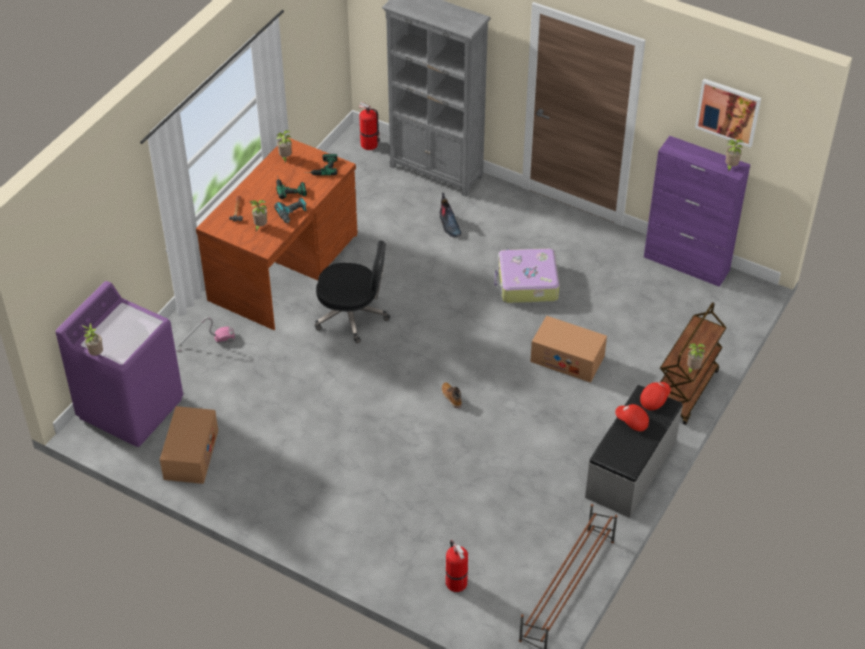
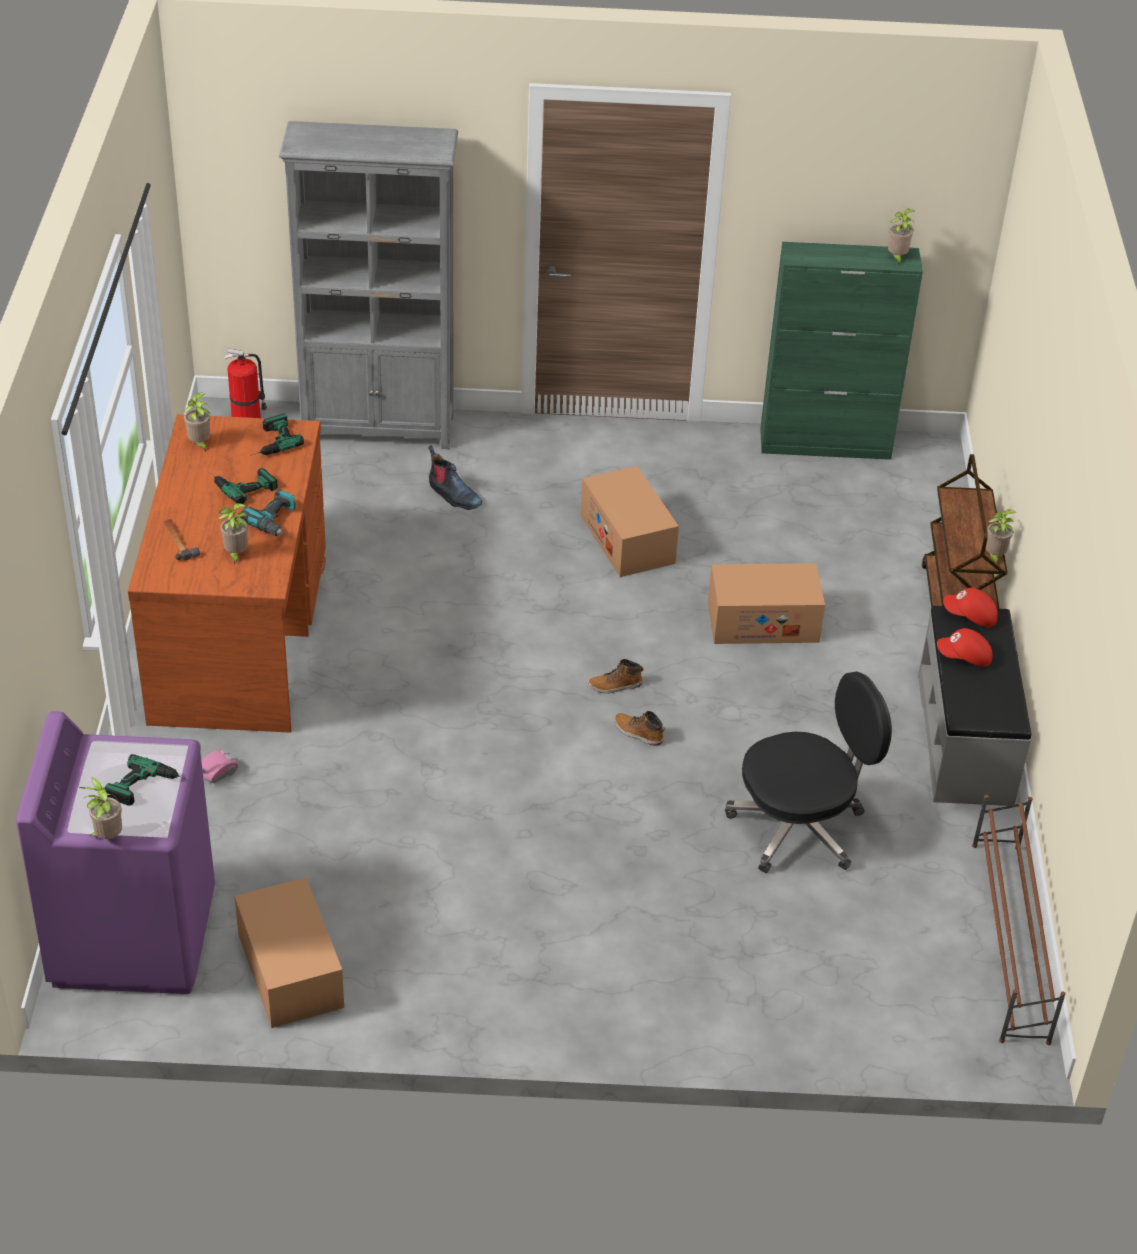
camera: 30 degrees left, 5 degrees down
black office chair [315,240,390,343] -> black office chair moved to [725,671,892,873]
fire extinguisher [446,540,468,592] -> none
suitcase [494,248,560,303] -> cardboard box [581,466,679,577]
red cap [640,382,671,410] -> red cap turned 90 degrees counterclockwise [943,588,998,627]
purple cabinet [644,136,751,287] -> green cabinet [760,242,923,460]
picture [695,79,761,148] -> none
none -> power drill [105,754,189,806]
none -> boot [588,659,643,693]

